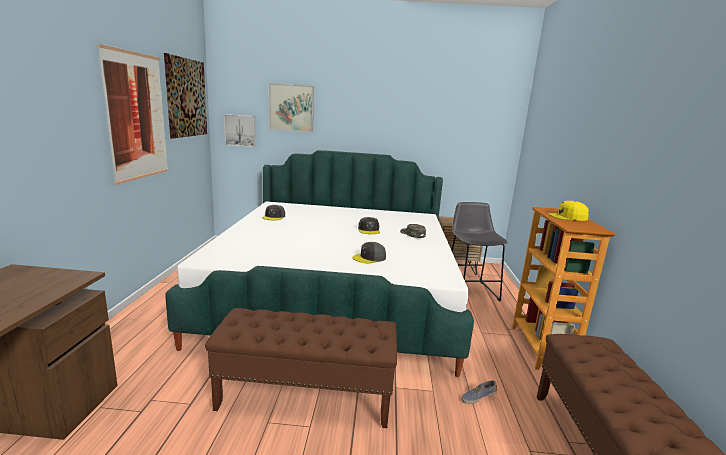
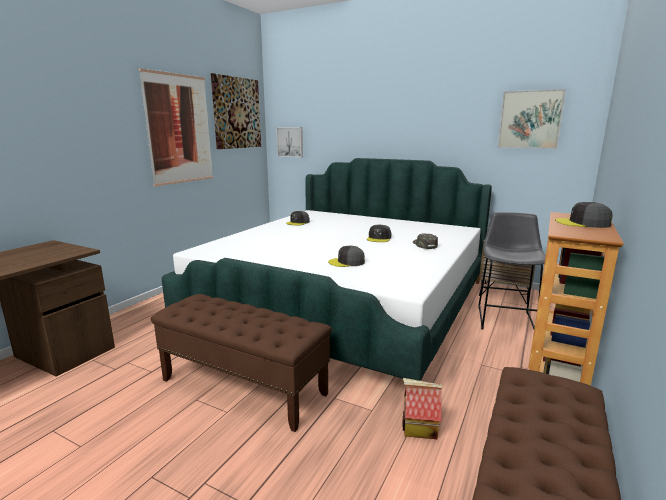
camera: 25 degrees right, 0 degrees up
picture [269,83,314,132] -> picture moved to [498,89,566,149]
shoe [461,380,497,404] -> toy house [402,378,443,440]
yellow cap [548,201,589,221] -> grey cap [555,202,612,228]

